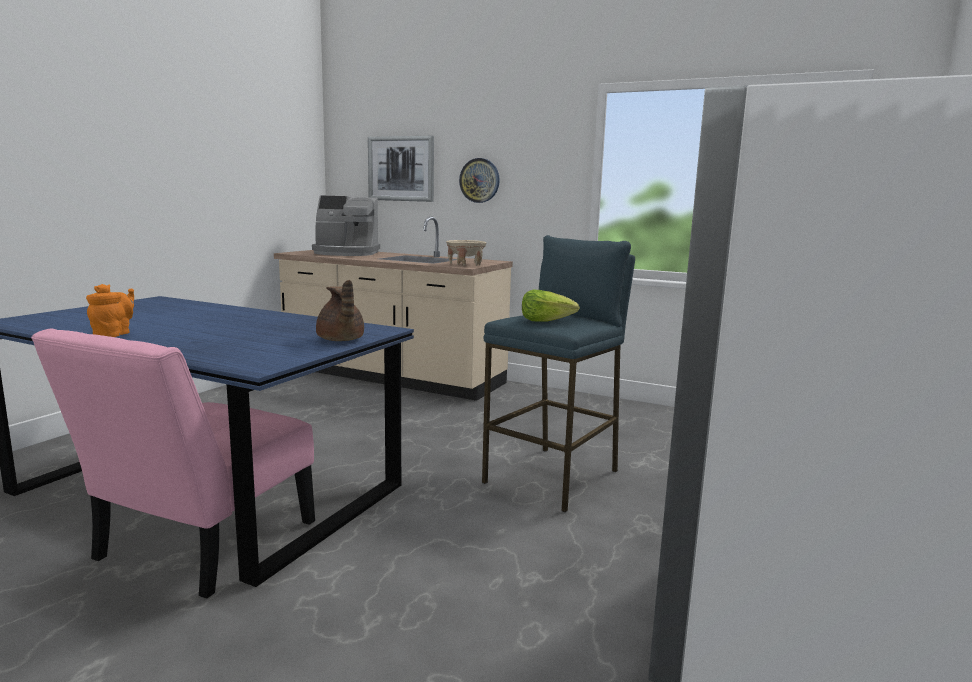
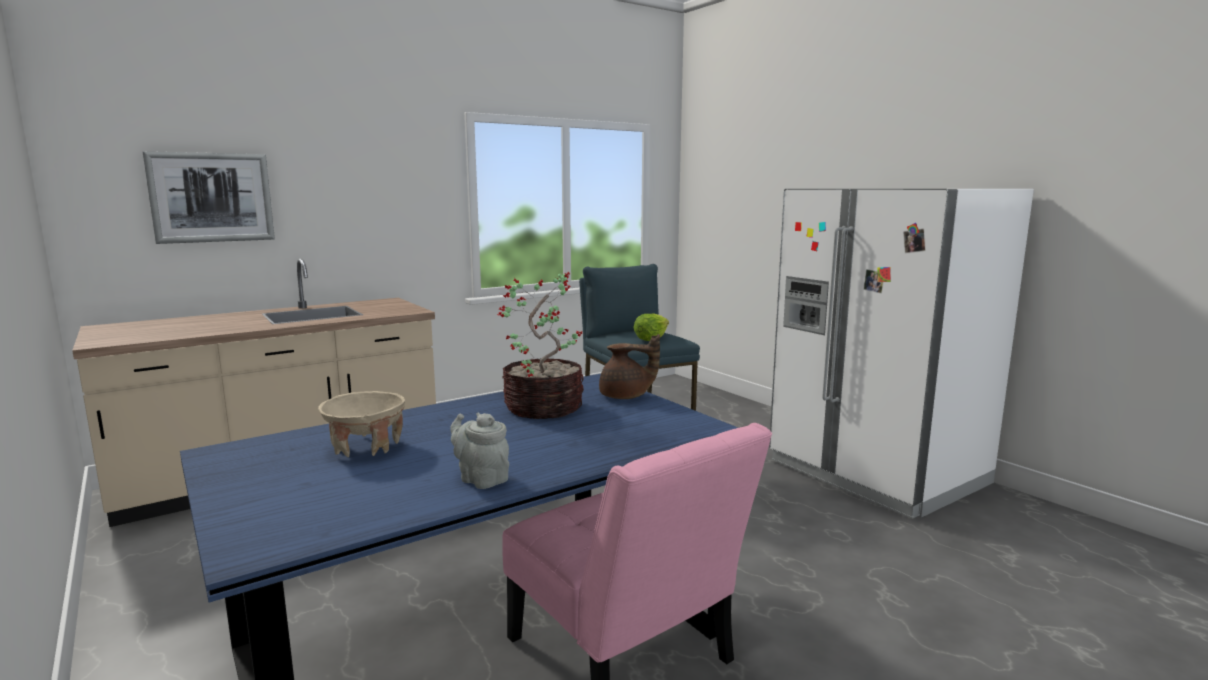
camera: 60 degrees left, 0 degrees up
orange teapot [86,284,134,337] -> grey teapot [450,413,509,489]
coffee machine [312,195,380,256] -> none
beige bowl [446,240,486,266] -> beige bowl moved to [318,391,405,457]
wall clock [459,158,500,203] -> none
none -> potted plant [497,272,584,419]

